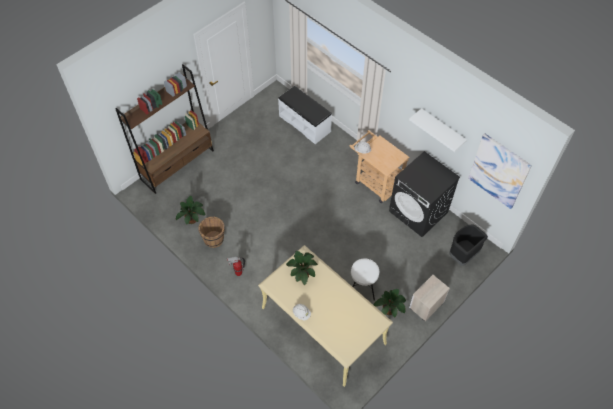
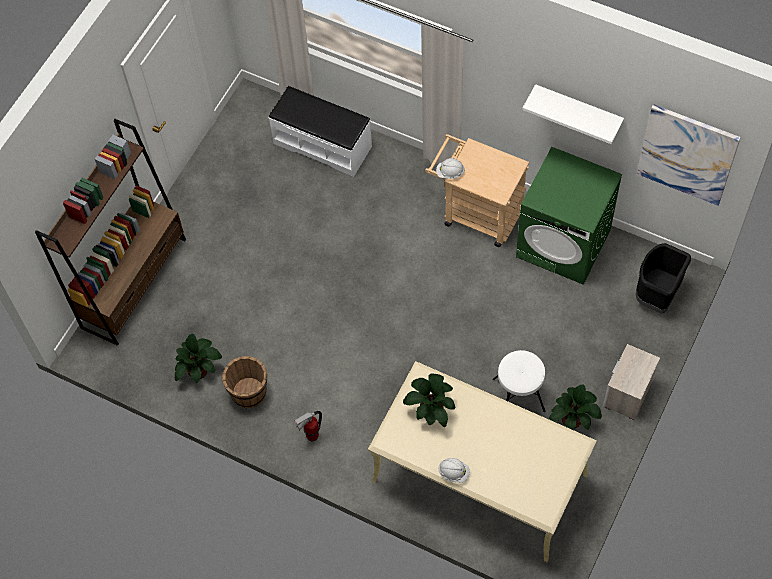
camera: 15 degrees left, 5 degrees up
black washing machine [389,151,460,237] -> green washing machine [516,147,623,285]

